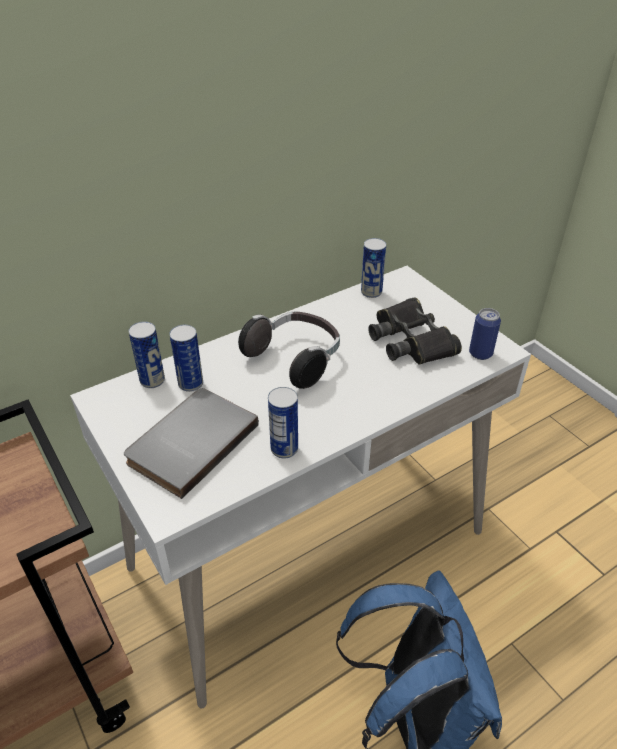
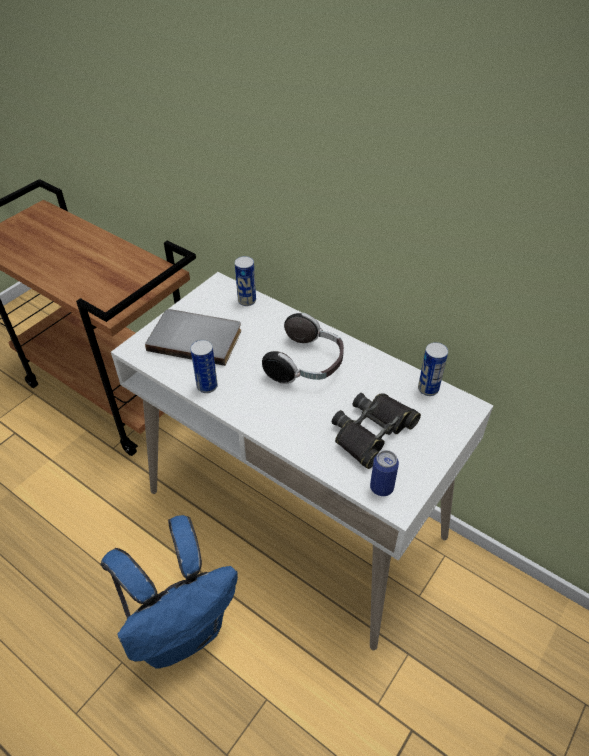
camera: 70 degrees right, 5 degrees up
can [169,325,203,392] -> none

